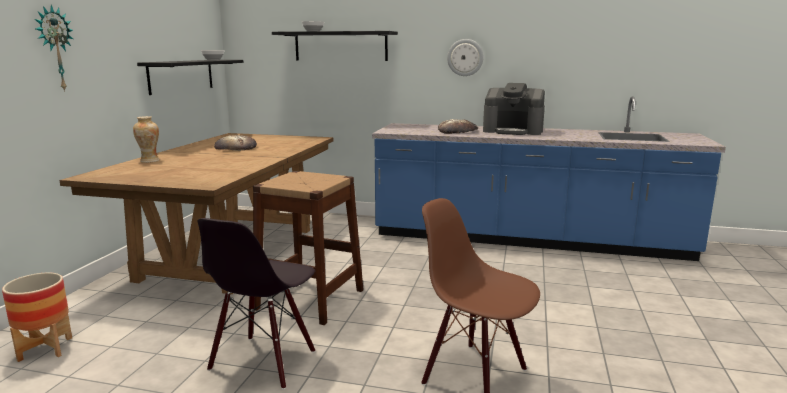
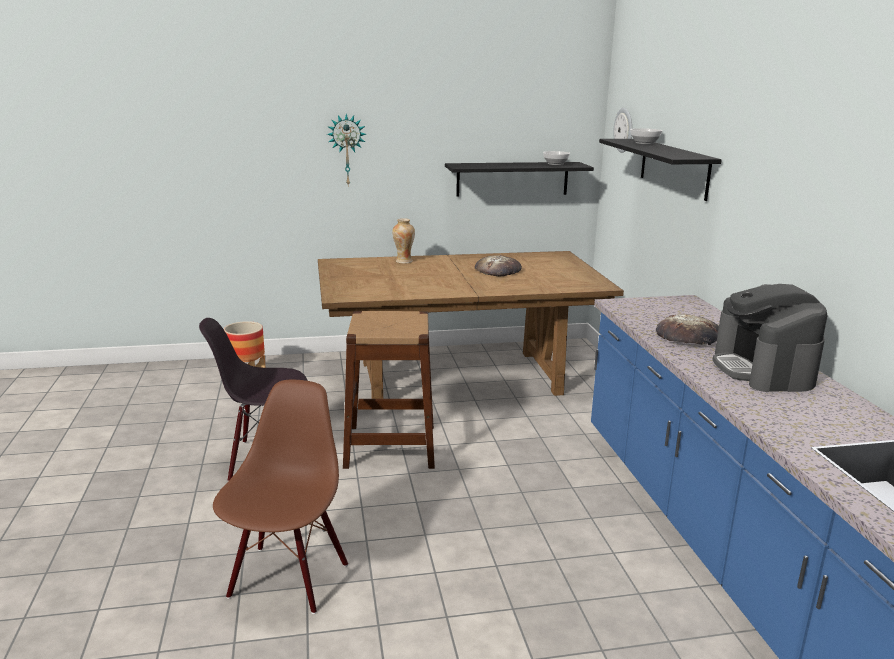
camera: 65 degrees right, 5 degrees up
wall clock [447,39,484,76] -> wall clock moved to [613,108,632,153]

